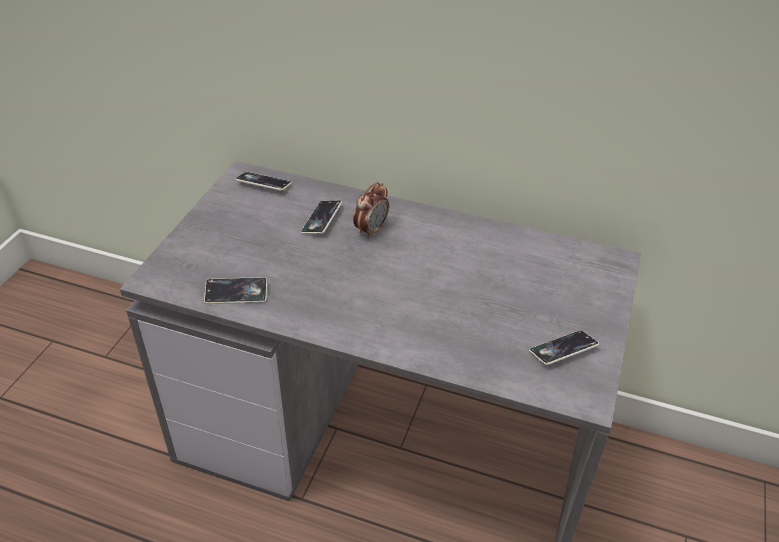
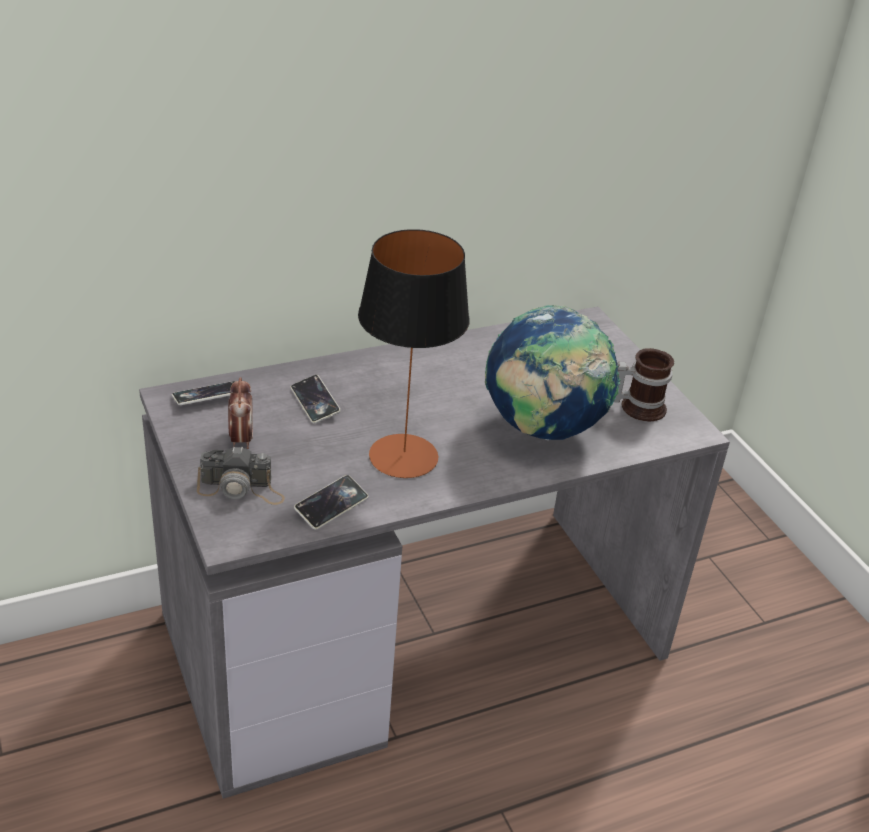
camera: 45 degrees left, 5 degrees down
alarm clock [353,182,389,239] -> alarm clock moved to [228,377,253,449]
phone [529,330,599,365] -> mug [614,348,674,421]
none -> camera [197,446,285,505]
none -> table lamp [358,229,470,478]
none -> globe [485,305,621,440]

